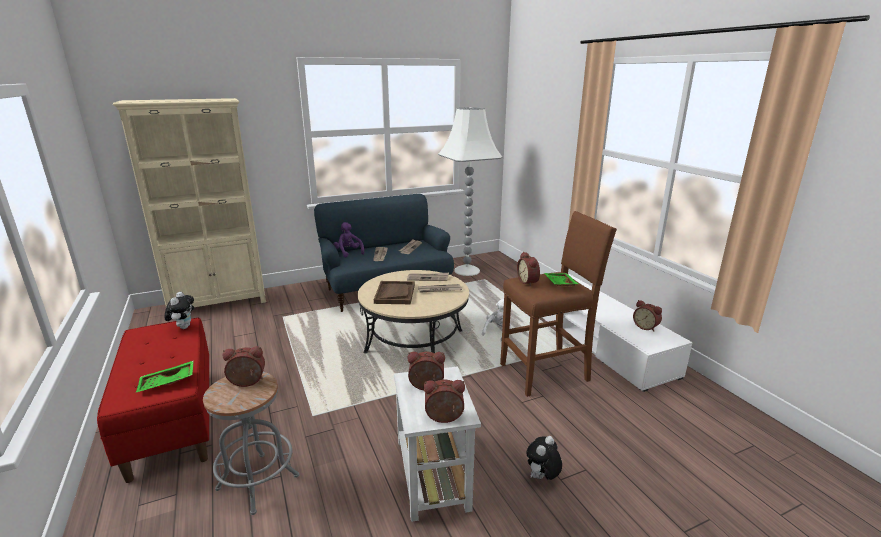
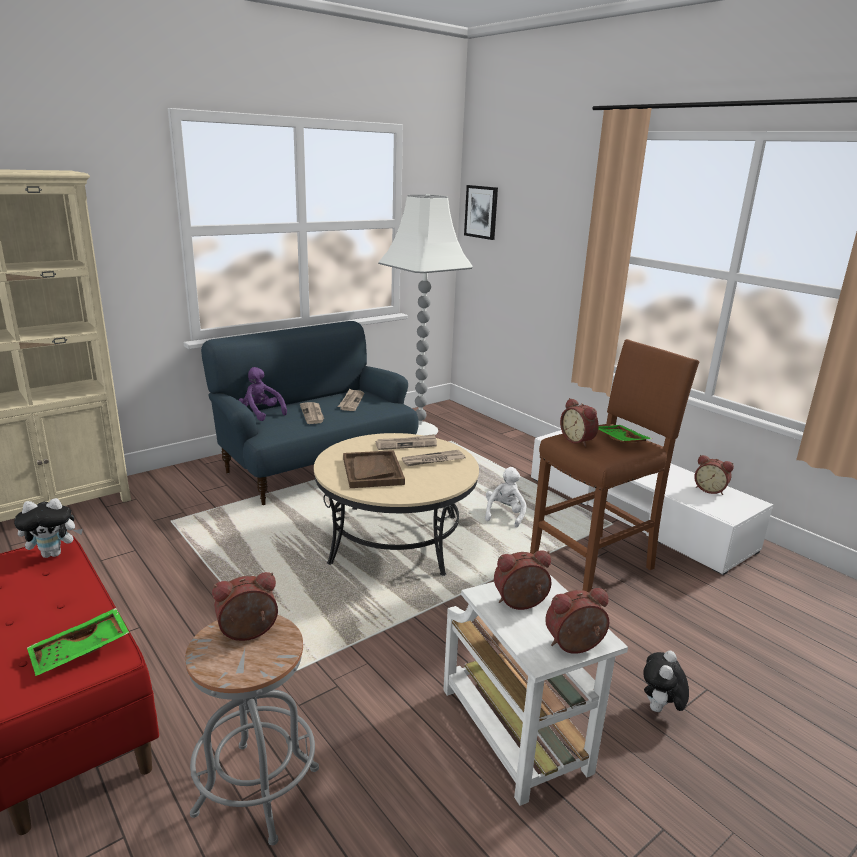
camera: 15 degrees left, 0 degrees up
plush toy [165,292,194,329] -> plush toy turned 90 degrees clockwise [14,498,83,558]
none -> picture [464,185,498,240]

